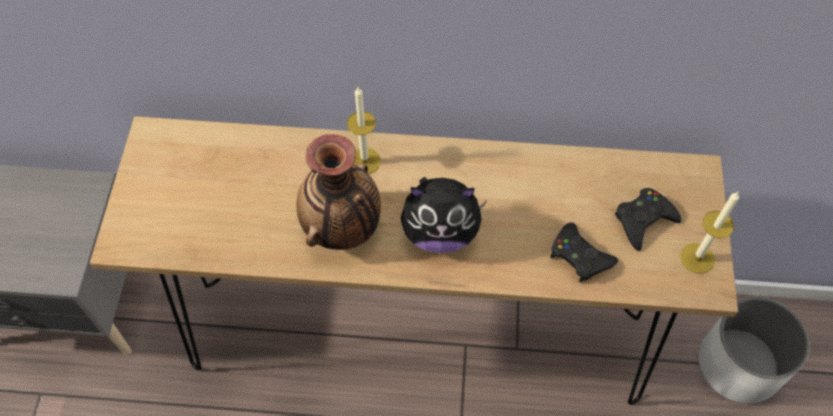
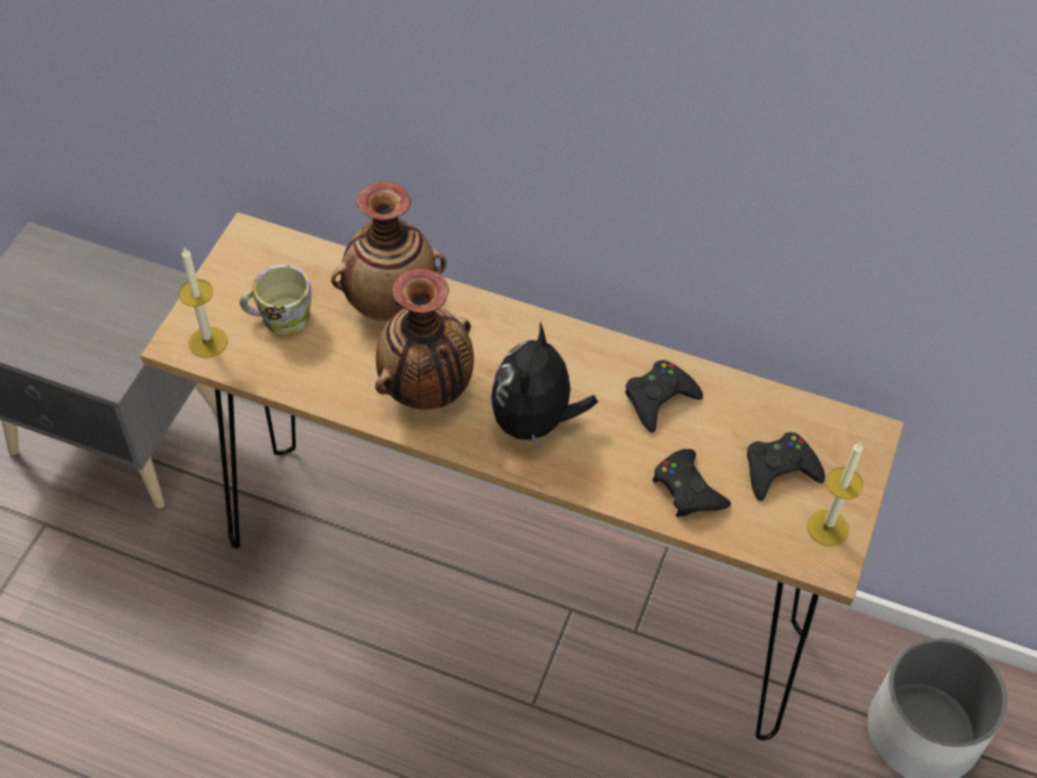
camera: 15 degrees right, 5 degrees down
candle [347,87,381,174] -> candle moved to [179,247,228,358]
plush toy [401,177,487,253] -> plush toy turned 90 degrees clockwise [491,322,598,453]
none -> mug [240,264,312,334]
none -> vase [331,181,446,322]
none -> black game controller [625,360,703,433]

